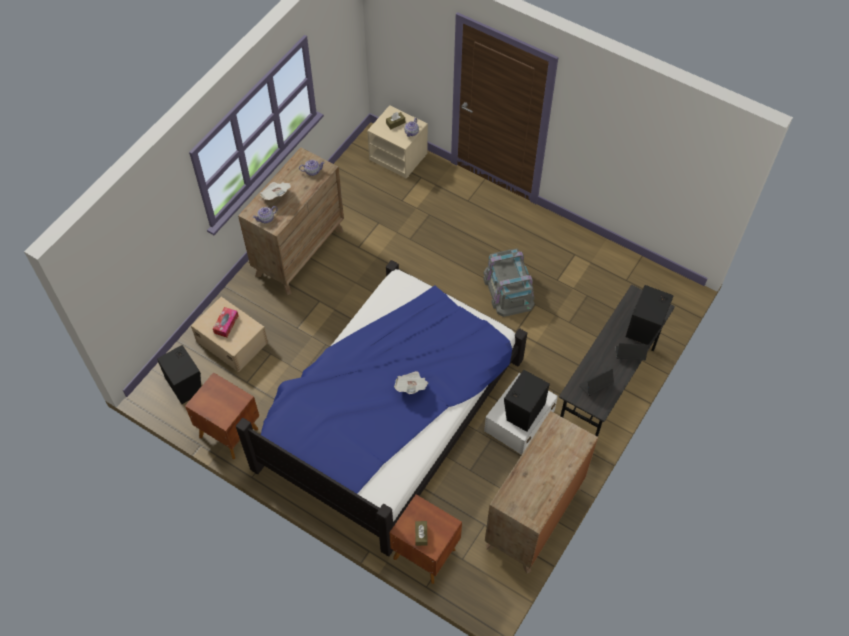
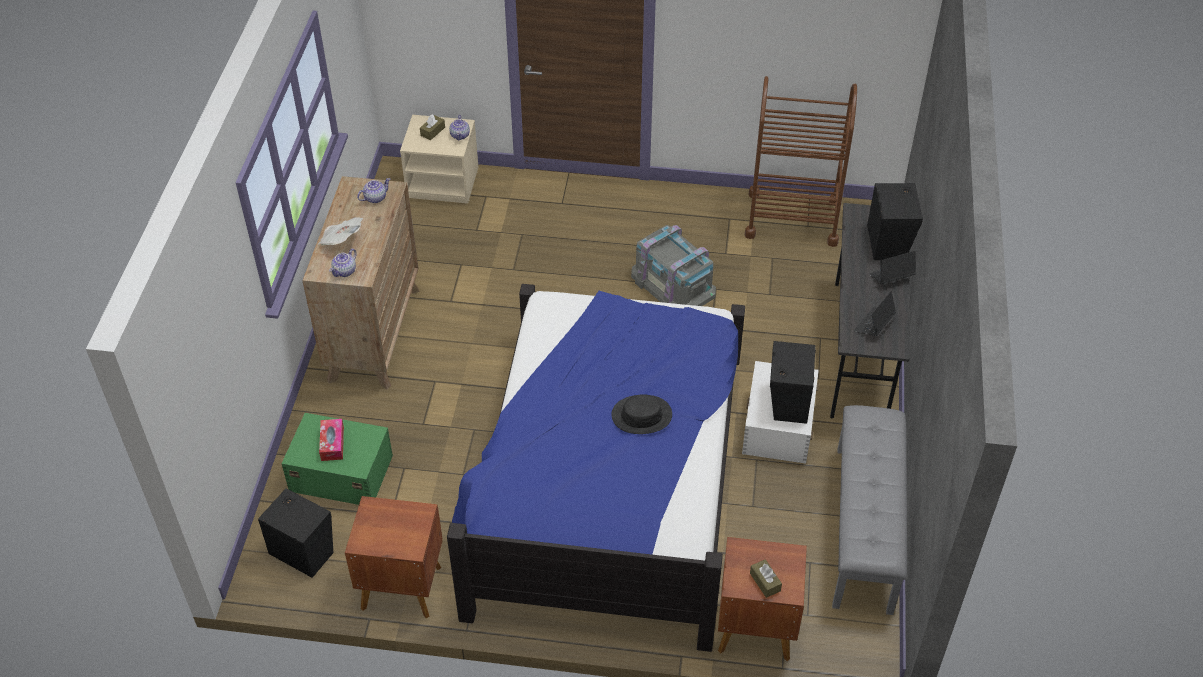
camera: 25 degrees left, 10 degrees down
beige storage box [191,297,268,372] -> green storage box [281,413,393,505]
newspaper [394,371,428,394] -> black hat [611,394,672,434]
brown dresser [485,411,598,574] -> grey bench [832,405,907,615]
none -> brown cart [745,76,857,247]

